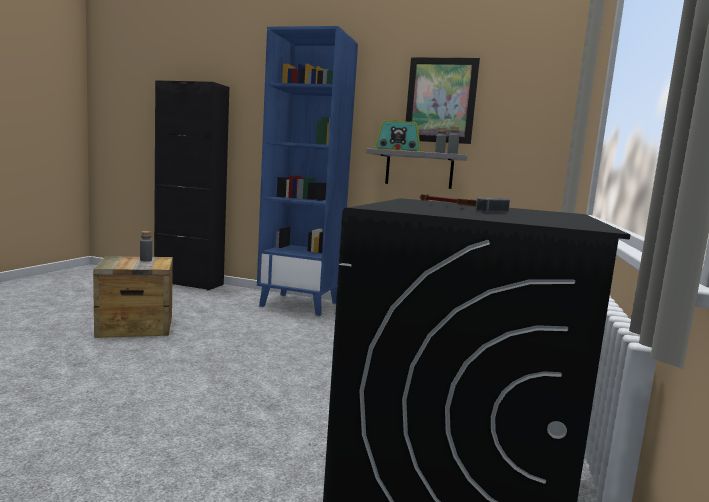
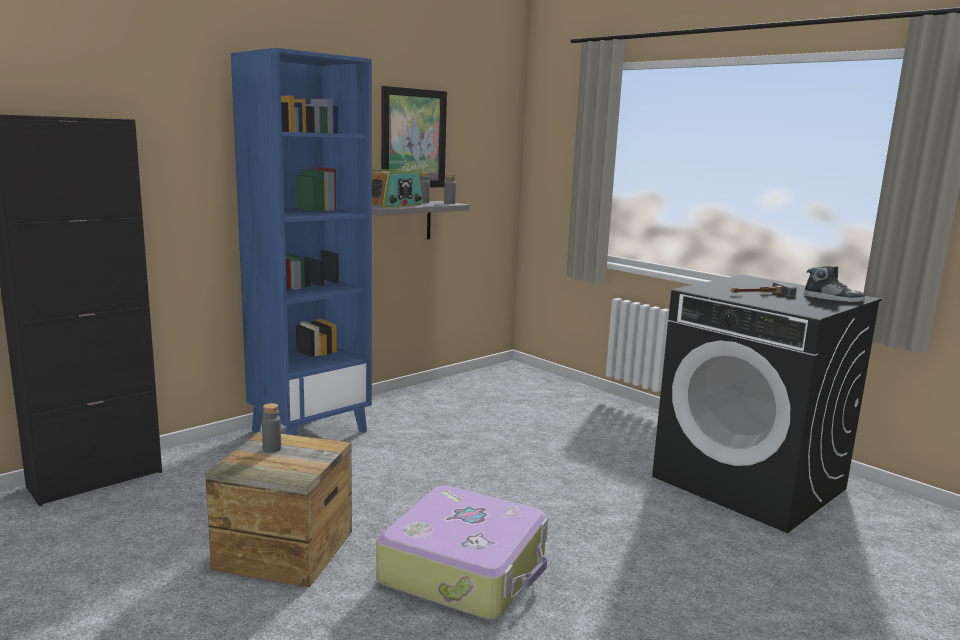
camera: 60 degrees left, 5 degrees up
none -> suitcase [376,485,548,619]
none -> shoe [804,266,865,302]

